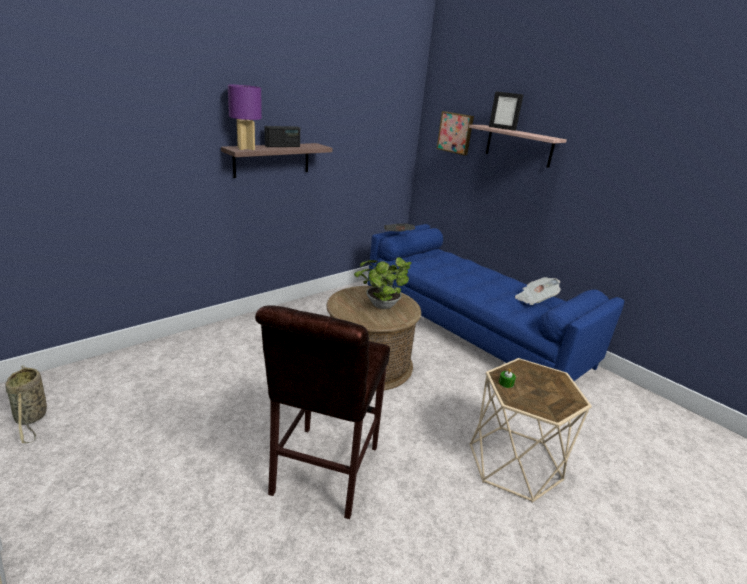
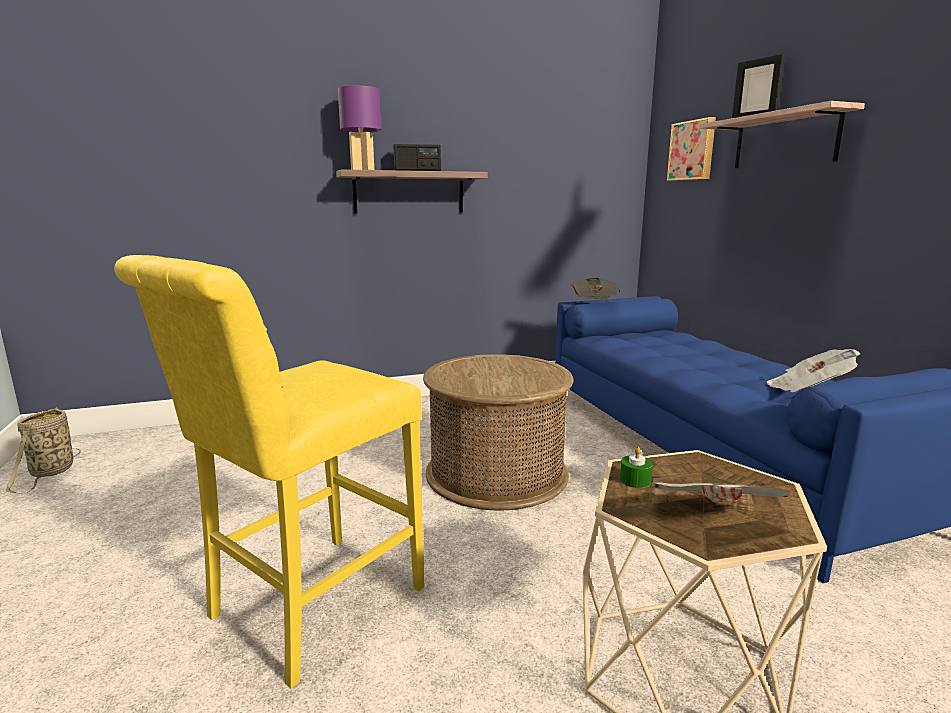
camera: 25 degrees right, 10 degrees down
brown stool [255,305,390,519] -> yellow stool [114,255,424,688]
potted plant [354,257,412,309] -> none
none -> newspaper [651,482,791,503]

